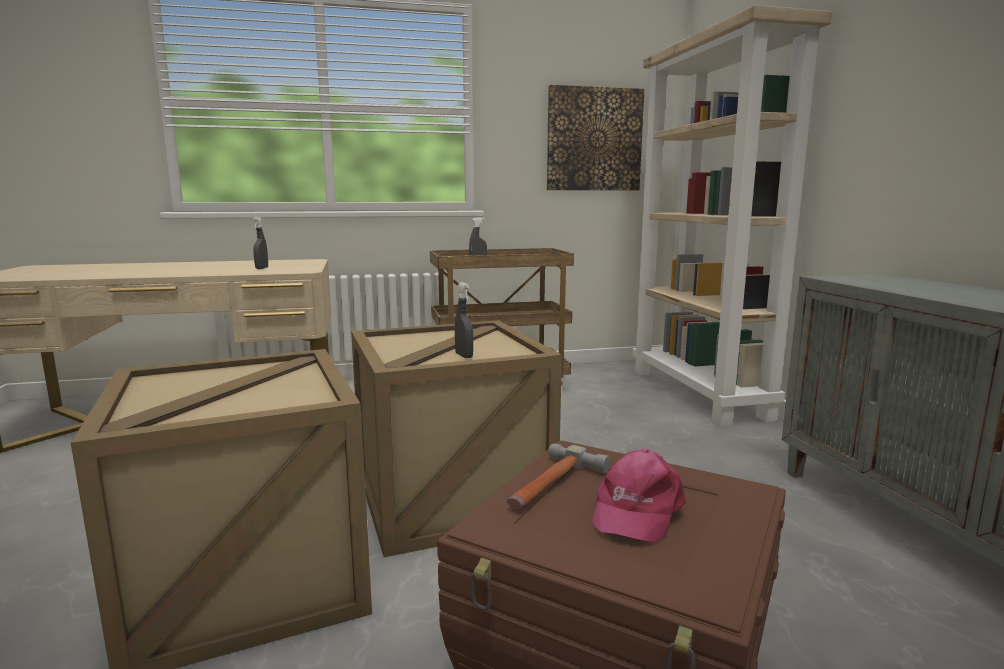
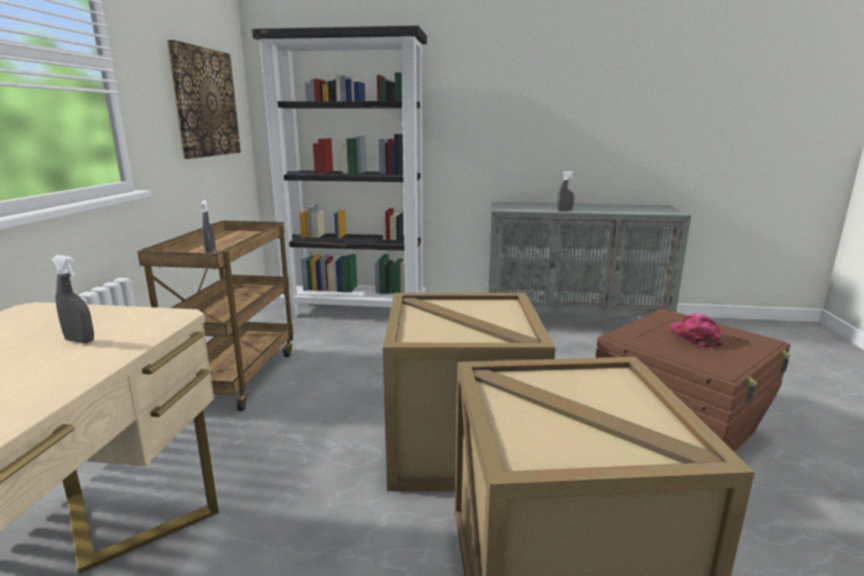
camera: 70 degrees left, 5 degrees up
grey spray bottle [455,282,473,358] -> grey spray bottle moved to [557,171,575,211]
hammer [507,444,610,509] -> none
pink cap [592,449,686,543] -> pink cap turned 135 degrees counterclockwise [669,313,724,348]
beige bookcase [632,5,832,427] -> black bookcase [252,26,427,317]

